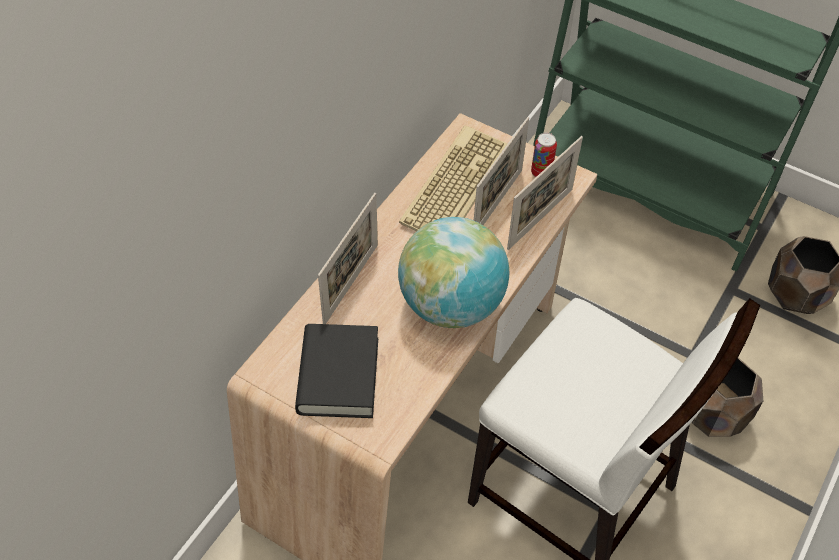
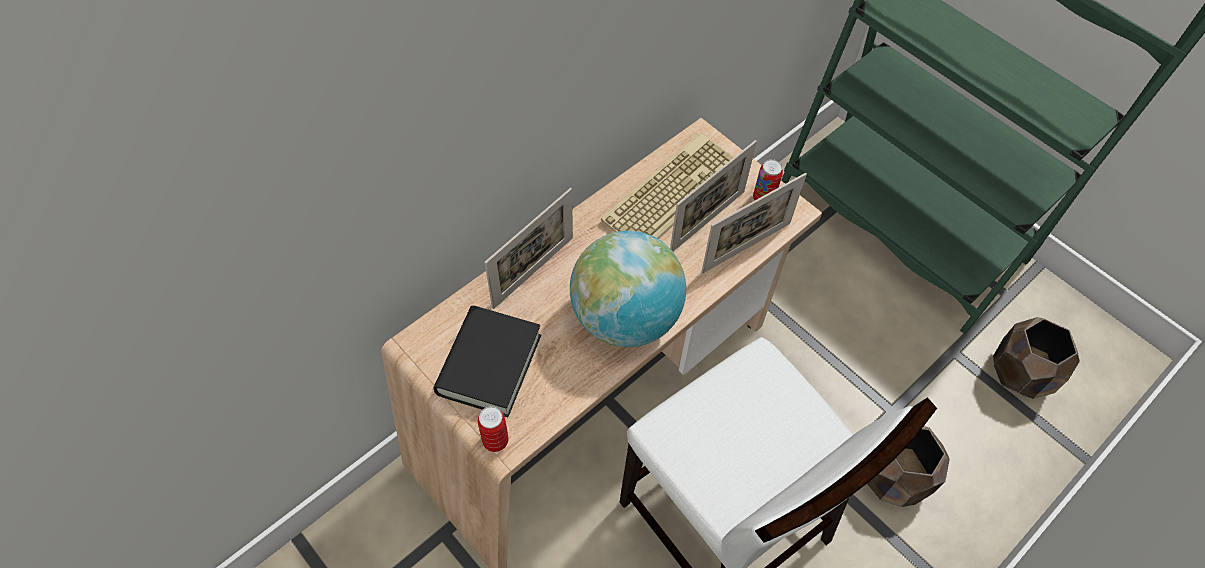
camera: 15 degrees right, 5 degrees up
none -> can [478,406,509,452]

